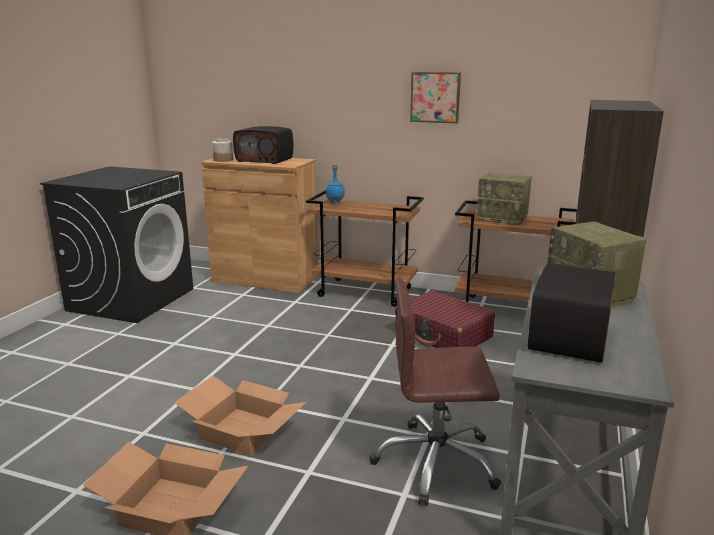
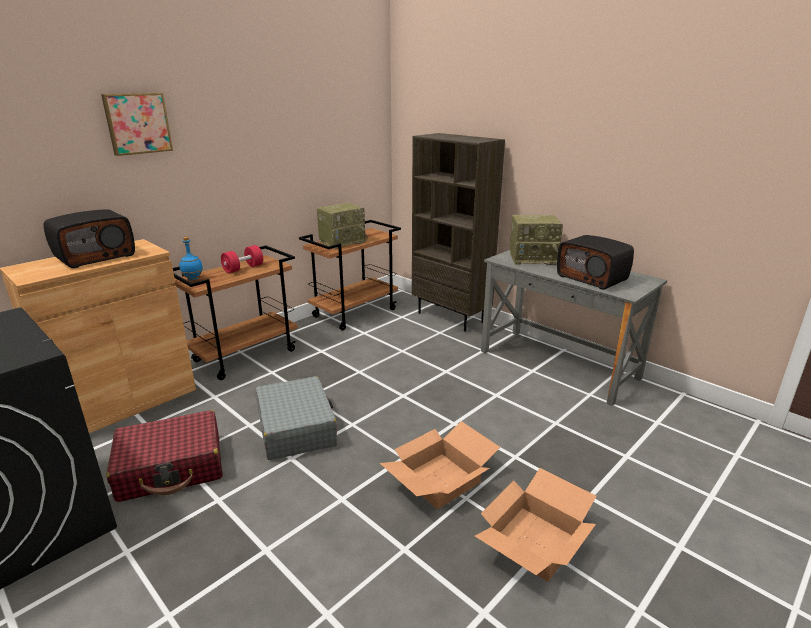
camera: 65 degrees left, 5 degrees up
jar [212,138,233,162] -> none
brown office chair [370,278,501,506] -> none
red suitcase [395,291,495,348] -> red suitcase moved to [106,410,223,502]
picture [410,72,461,123] -> picture moved to [101,93,173,156]
none -> red dumbbell [221,245,263,273]
none -> grey suitcase [255,376,337,460]

